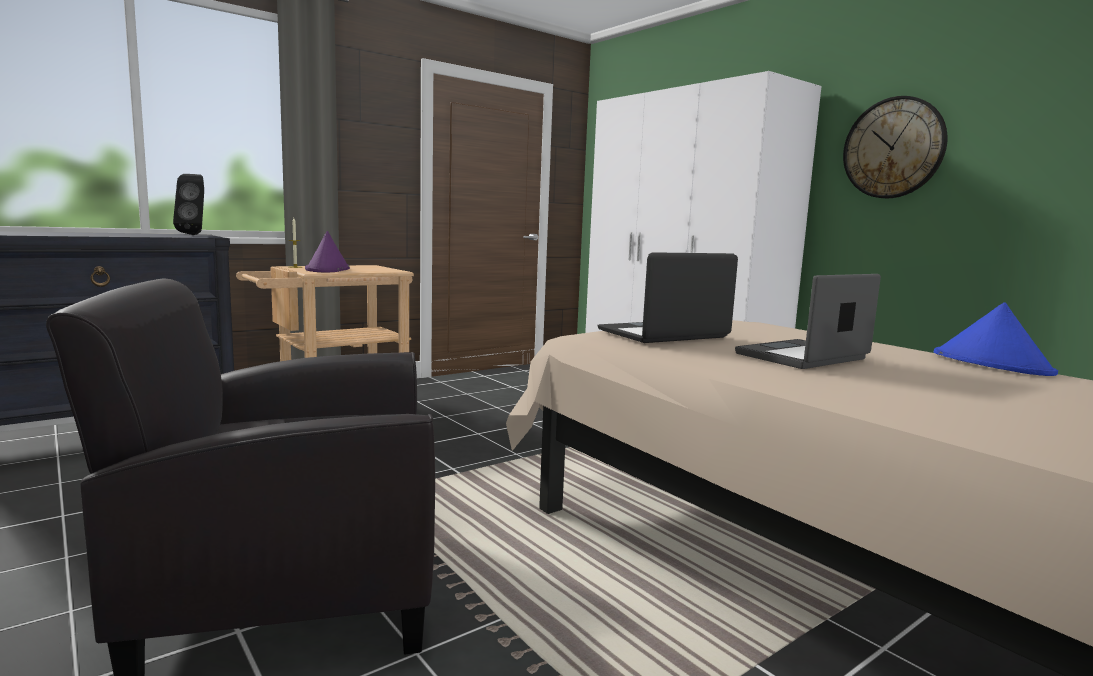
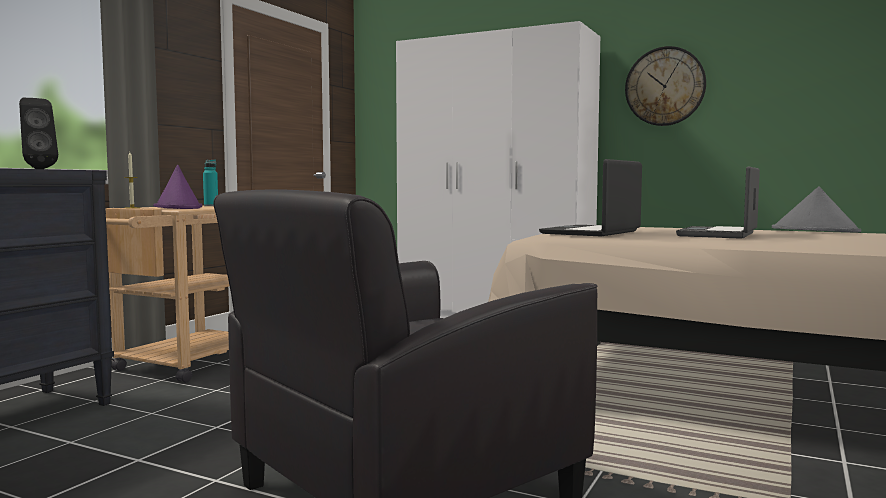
camera: 25 degrees left, 5 degrees down
blue hat [934,302,1058,376] -> grey hat [772,186,861,233]
none -> turquoise bottle [203,160,218,206]

